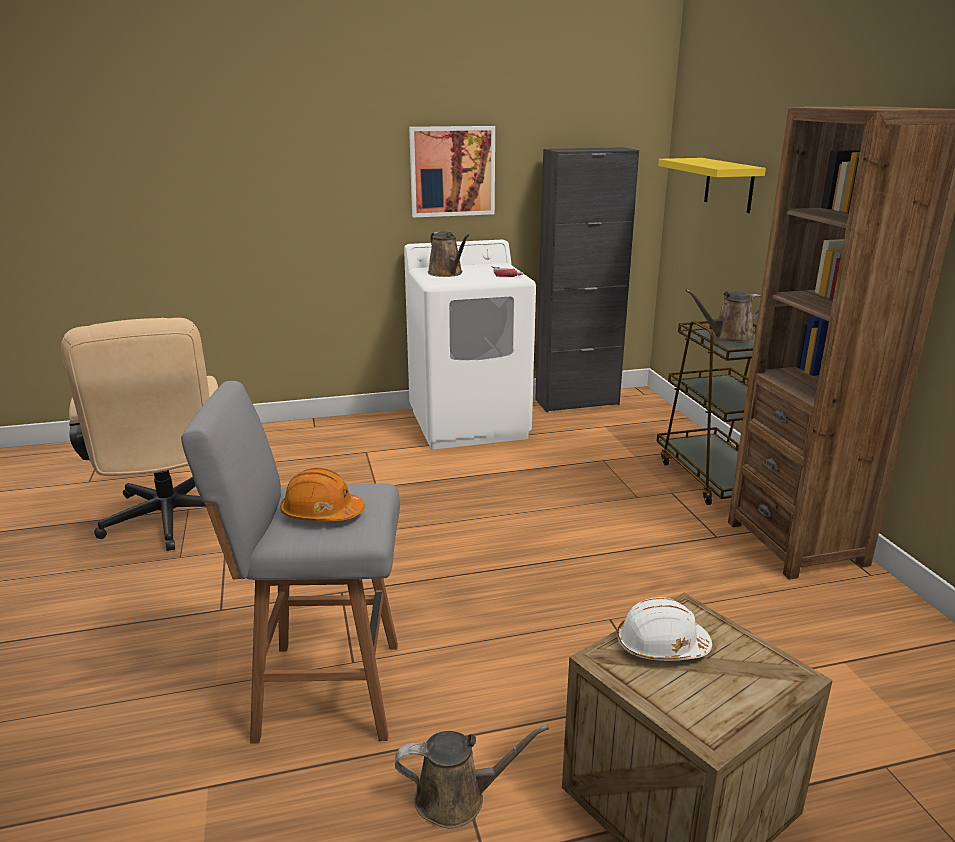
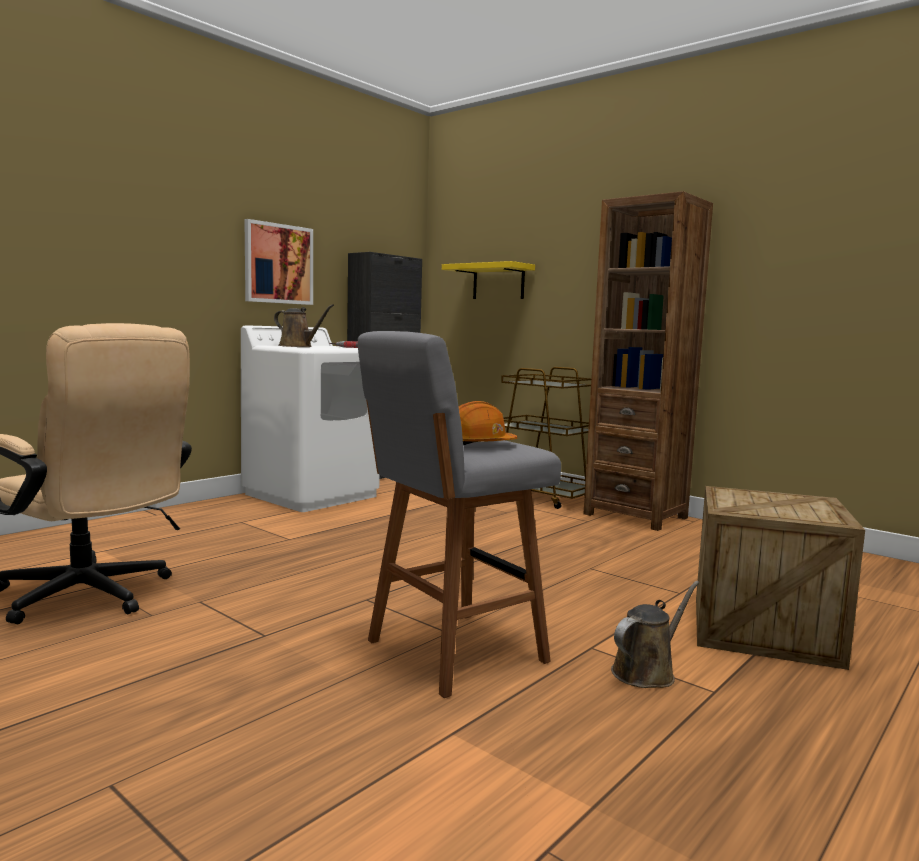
camera: 35 degrees left, 15 degrees down
white hard hat [617,597,712,661] -> none
brown watering can [686,290,761,342] -> none

